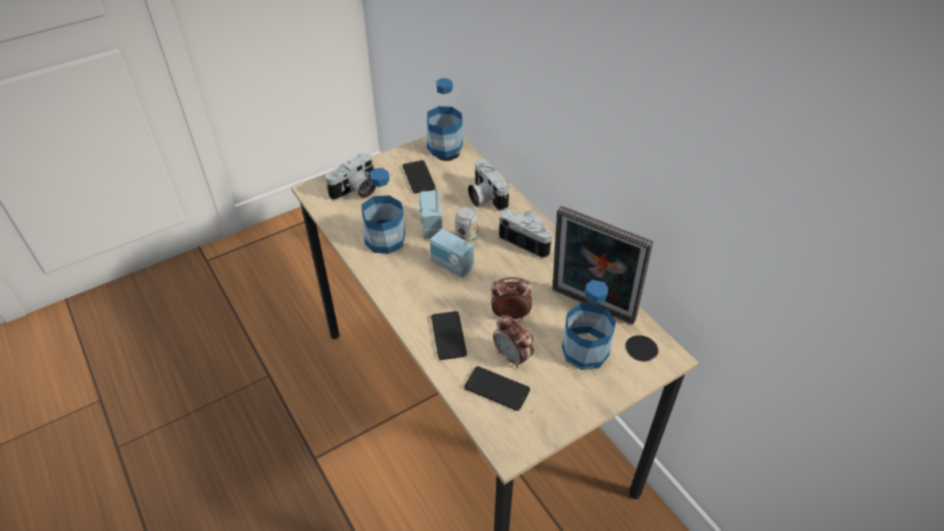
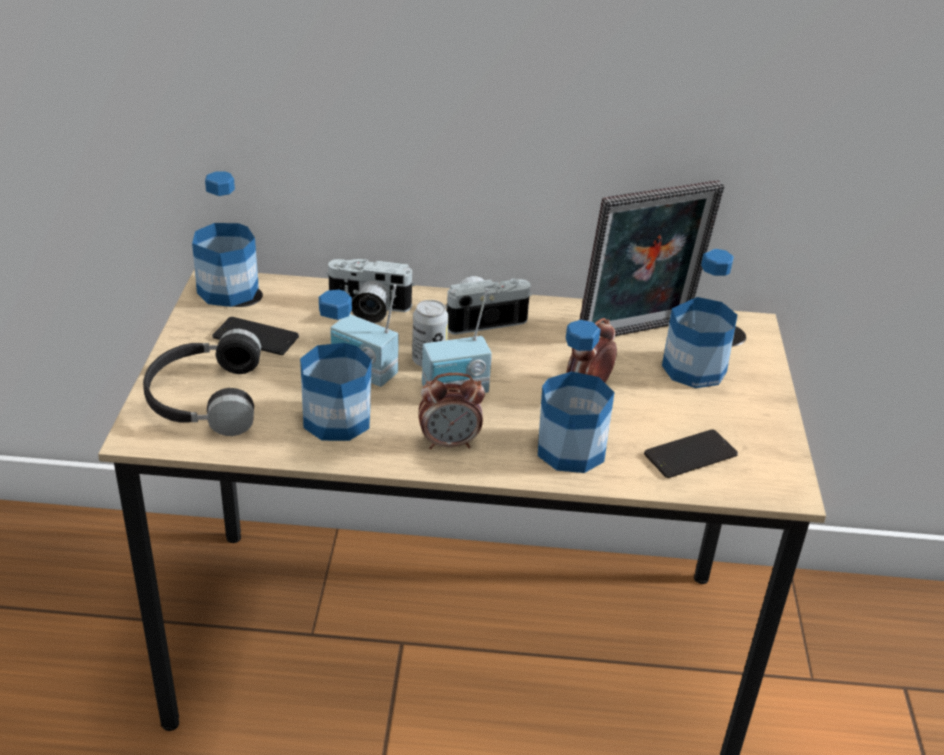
camera: 55 degrees left, 10 degrees down
camera [325,153,376,200] -> black headphones [143,329,261,436]
phone [431,311,467,360] -> bottle [538,320,615,473]
alarm clock [493,315,534,368] -> alarm clock moved to [419,373,485,449]

